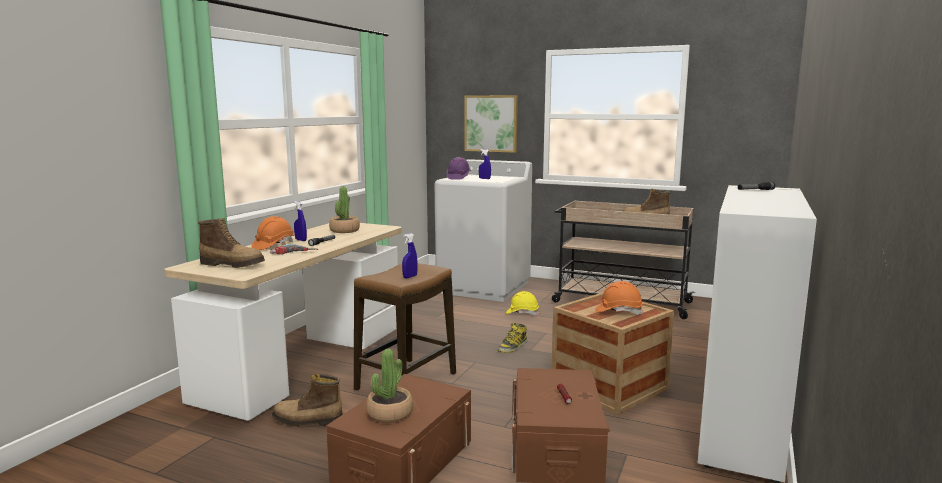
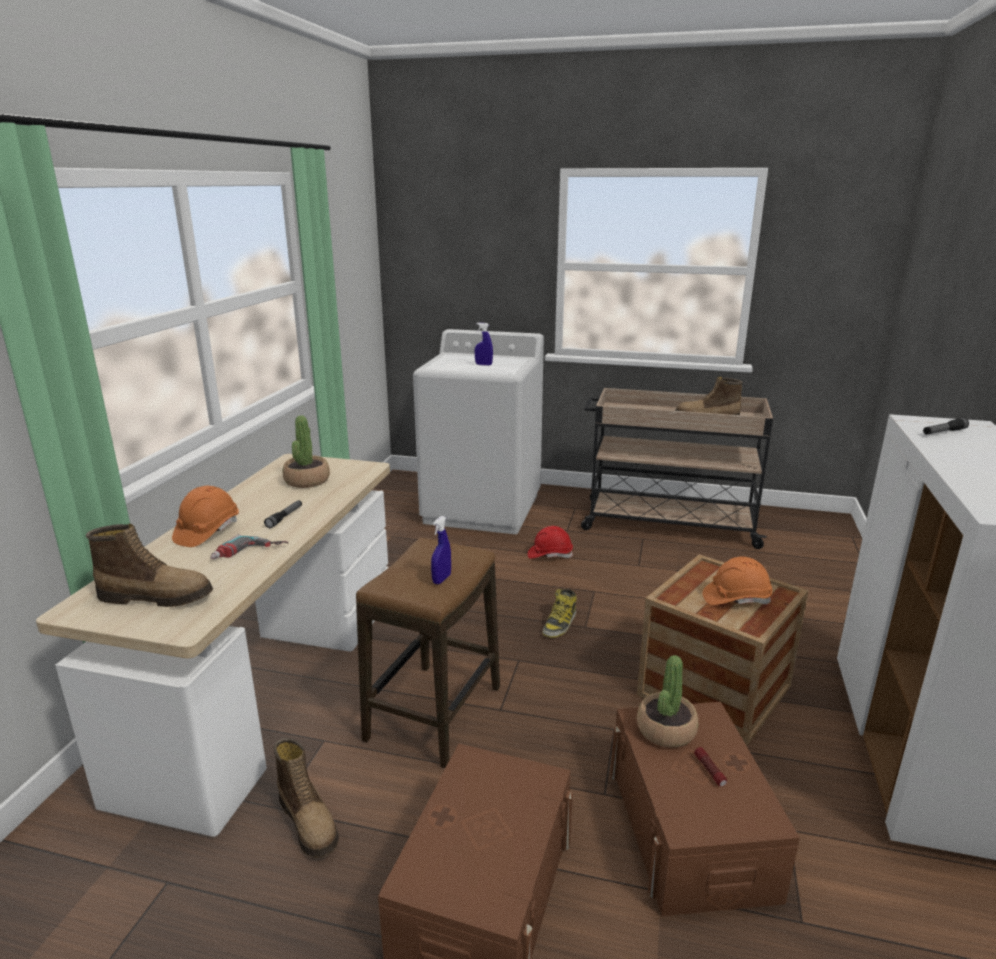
camera: 10 degrees left, 10 degrees up
boot [272,374,343,427] -> boot turned 120 degrees counterclockwise [273,738,339,858]
blue spray bottle [294,201,307,241] -> none
potted plant [366,349,413,423] -> potted plant moved to [637,655,699,748]
purple hard hat [446,157,471,180] -> none
picture [464,95,518,153] -> none
yellow hard hat [506,291,539,315] -> red hard hat [528,526,573,559]

